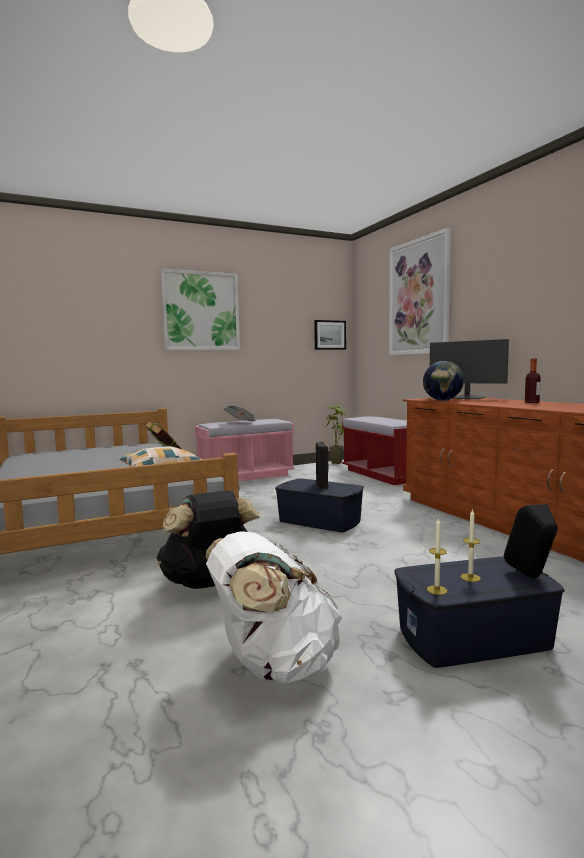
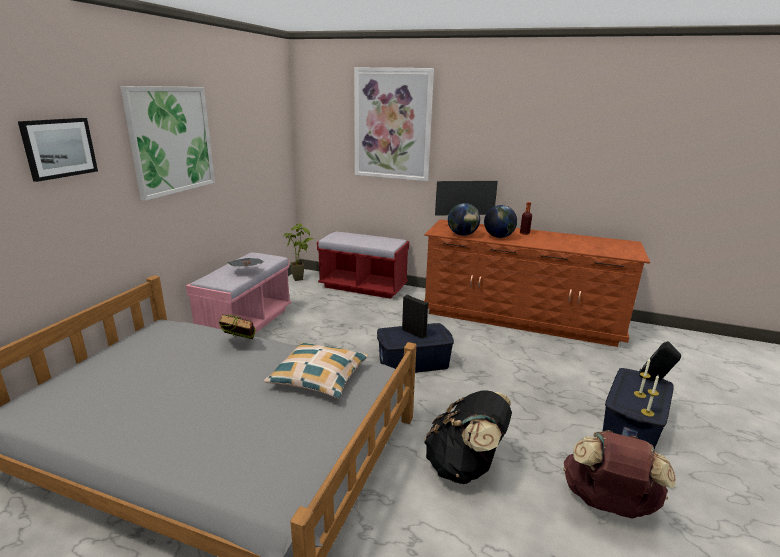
camera: 45 degrees left, 15 degrees up
white backpack [206,531,342,684] -> brown backpack [563,430,676,519]
picture [314,320,346,350] -> picture moved to [18,118,98,182]
none -> globe [484,205,517,238]

